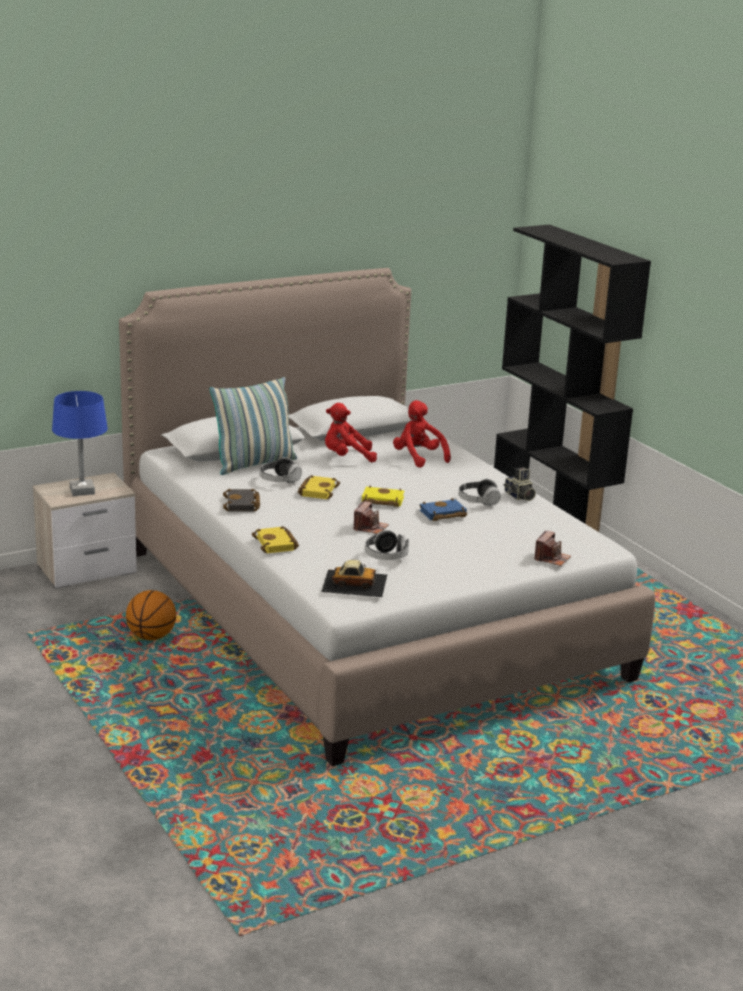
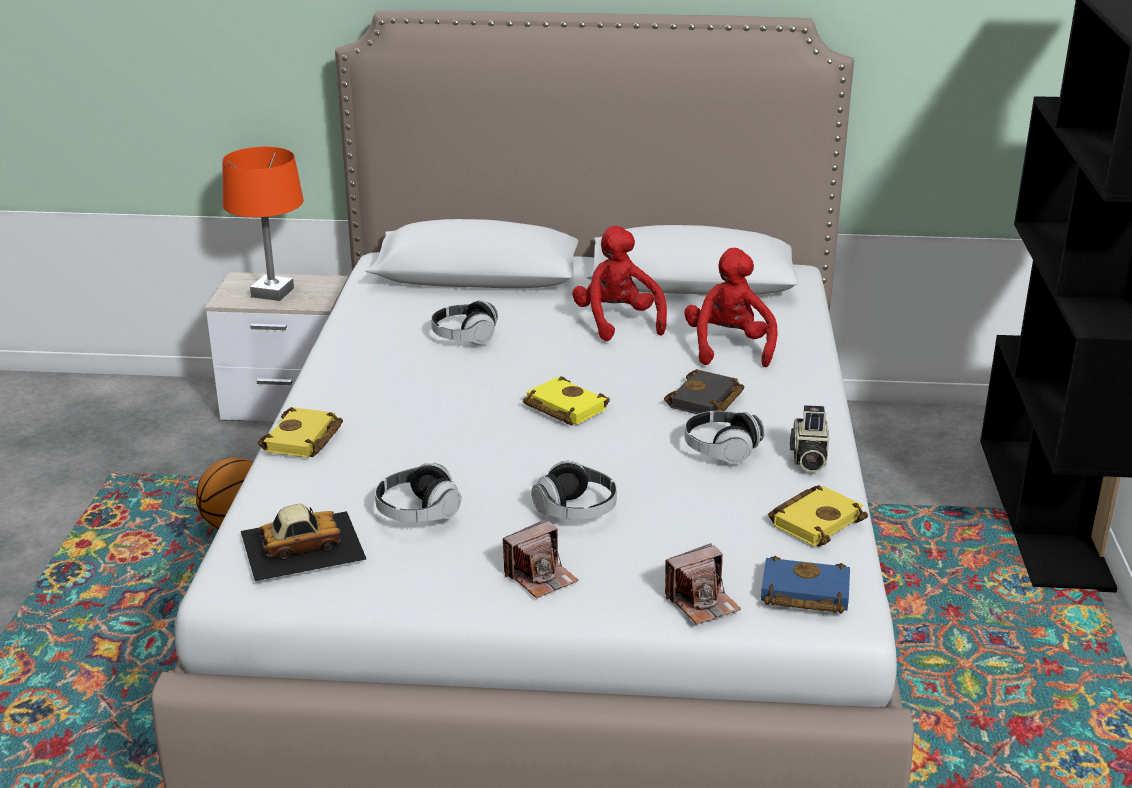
camera: 35 degrees right, 5 degrees up
blue table lamp [52,391,108,496] -> orange table lamp [223,147,304,301]
pillow [209,377,297,475] -> none
black book [223,489,260,511] -> black book moved to [664,369,745,414]
yellow book [298,475,340,499] -> yellow book moved to [768,485,868,547]
toy car [321,560,387,597] -> toy car turned 60 degrees counterclockwise [241,504,366,581]
red plush toy [325,403,377,462] -> red plush toy turned 45 degrees clockwise [572,226,667,341]
camera [353,501,389,534] -> camera moved to [503,519,578,598]
blue book [420,498,467,521] -> blue book moved to [761,555,850,614]
none -> headphones [532,461,617,520]

